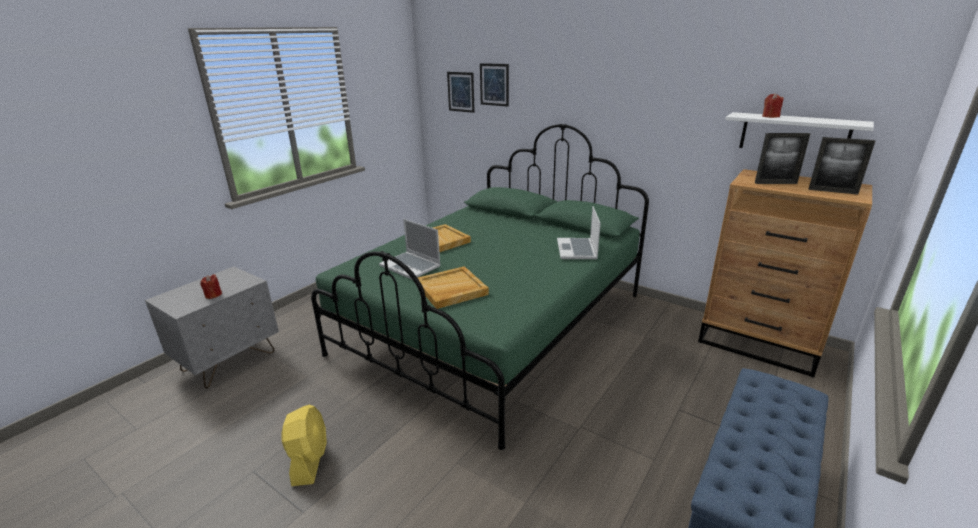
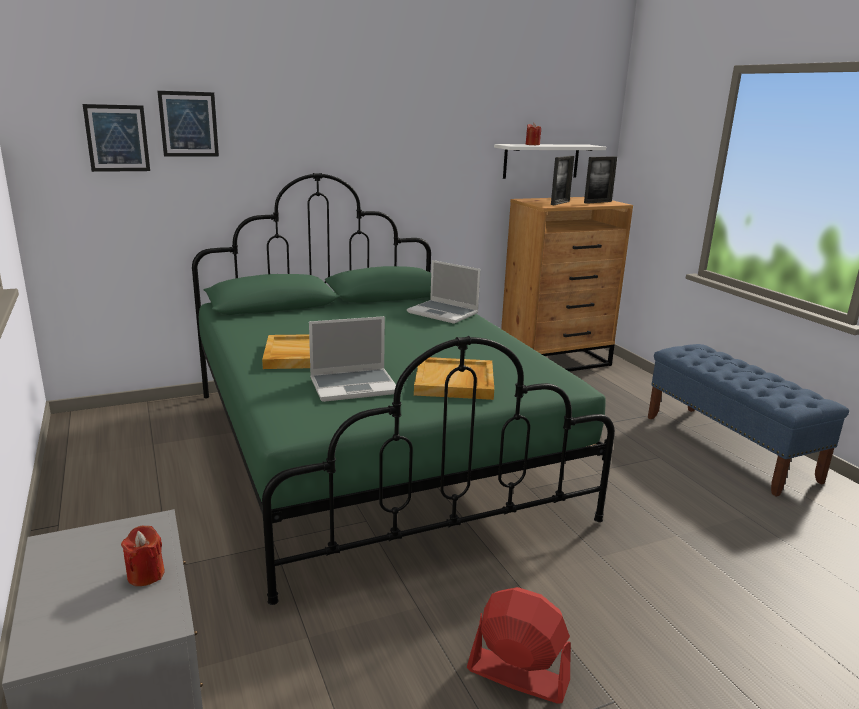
camera: 60 degrees left, 5 degrees down
yellow fan [281,405,327,486] -> red fan [467,587,571,704]

